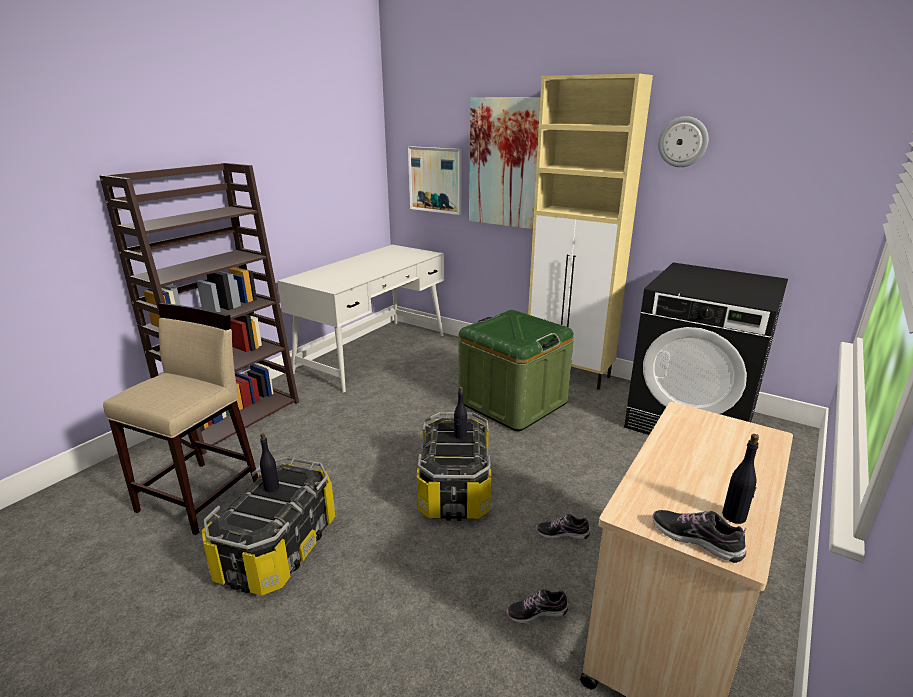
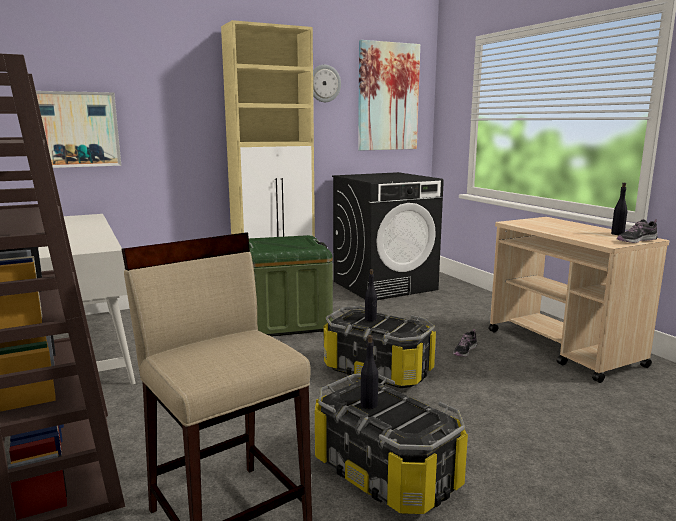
camera: 60 degrees left, 10 degrees down
picture [469,97,540,229] -> picture moved to [358,40,420,150]
shoe [506,589,568,623] -> none

